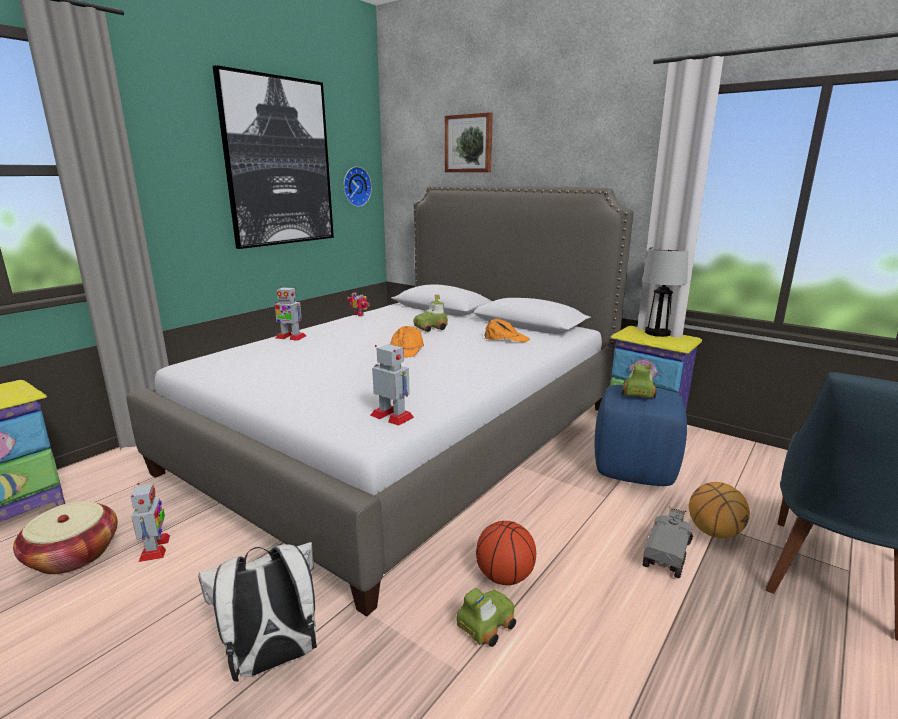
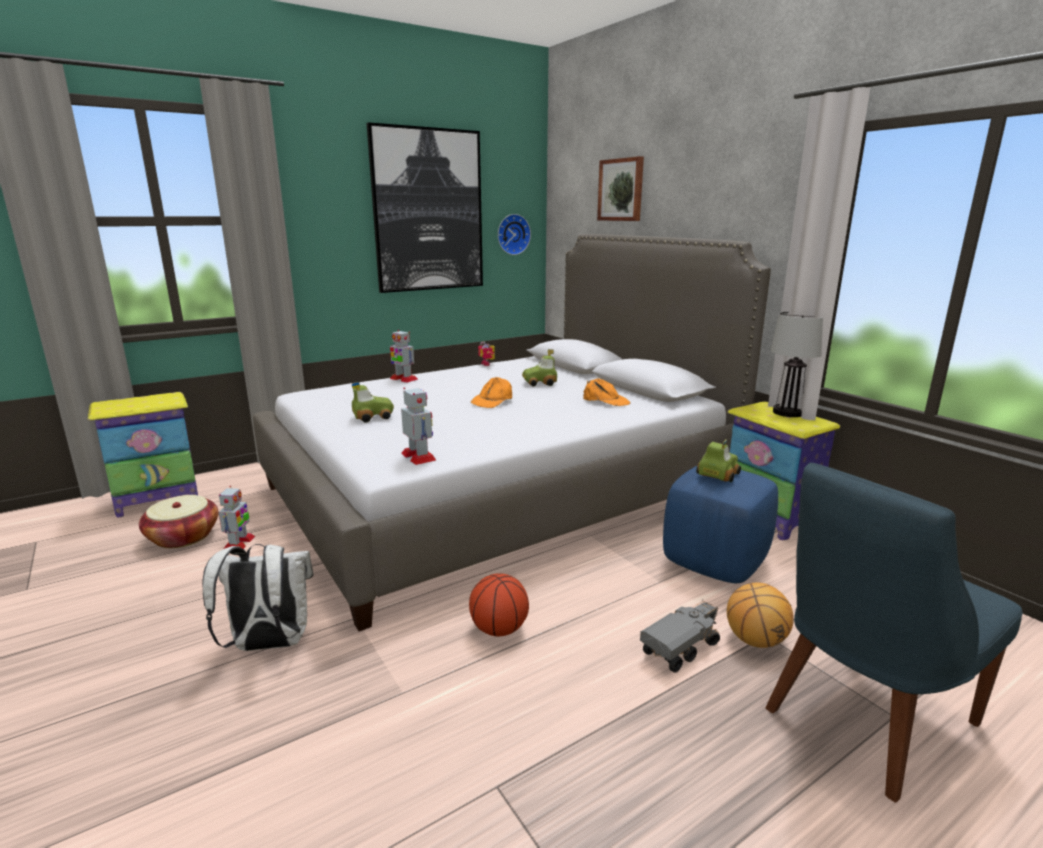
camera: 20 degrees right, 0 degrees up
toy car [456,588,516,647] -> toy car moved to [352,382,394,423]

